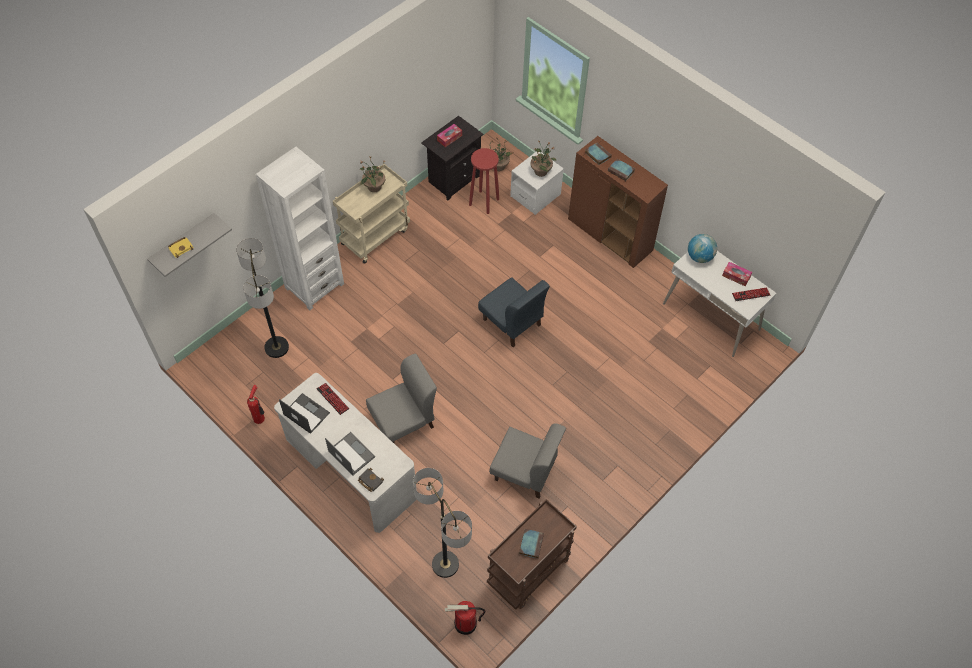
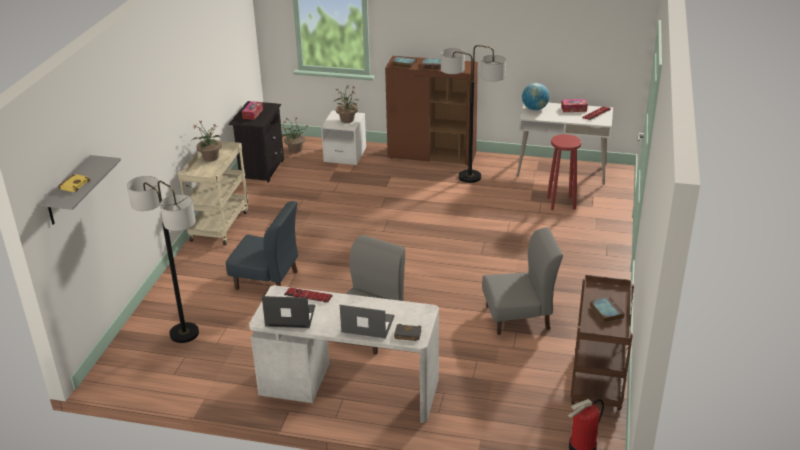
camera: 30 degrees left, 25 degrees down
fire extinguisher [247,385,265,424] -> none
white bookcase [256,147,344,310] -> none
floor lamp [413,468,472,578] -> floor lamp moved to [441,45,506,183]
red stool [469,148,499,214] -> red stool moved to [547,134,581,210]
blue chair [478,277,550,347] -> blue chair moved to [226,201,298,290]

